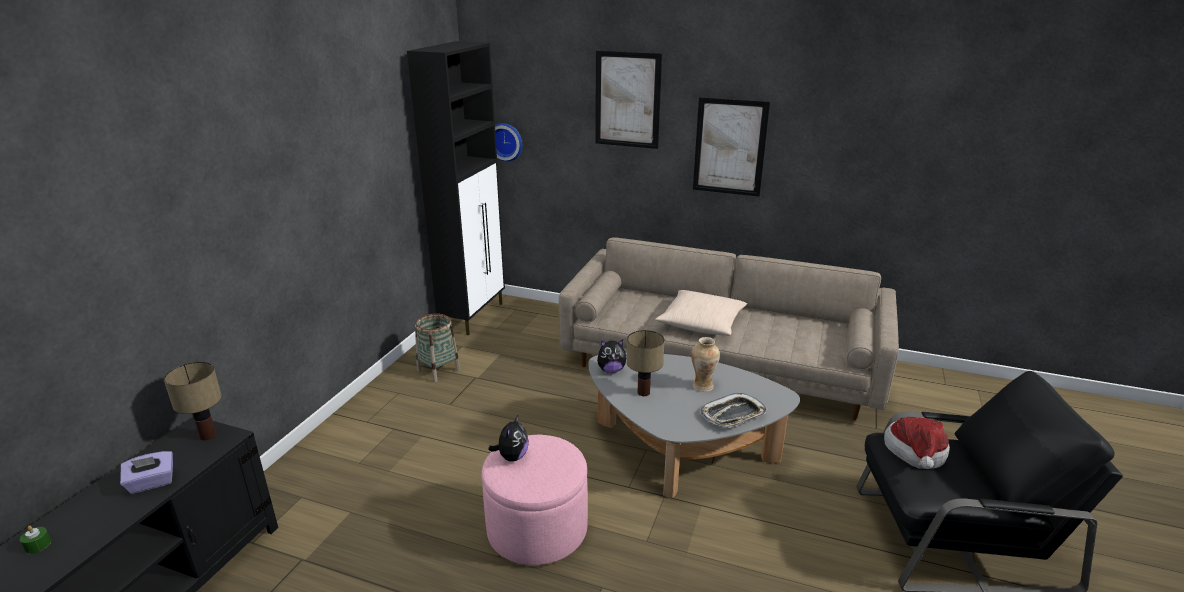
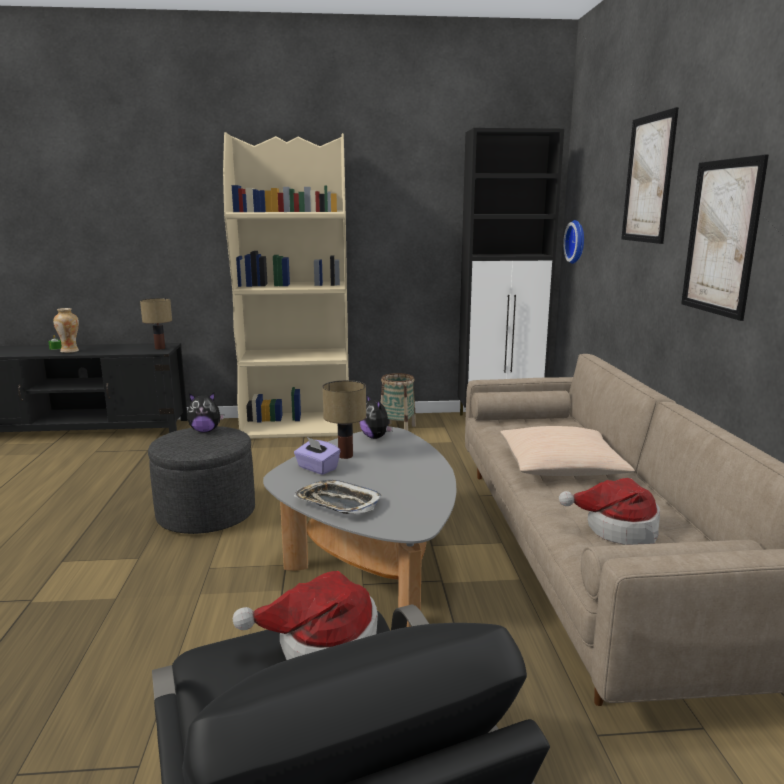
camera: 65 degrees right, 10 degrees down
purple tissue box [120,451,173,494] -> purple tissue box moved to [294,437,340,475]
pink ottoman [482,434,588,565] -> grey ottoman [148,426,255,534]
vase [691,337,720,392] -> vase moved to [53,308,79,353]
none -> beige bookcase [223,132,349,439]
none -> hat [559,478,660,545]

